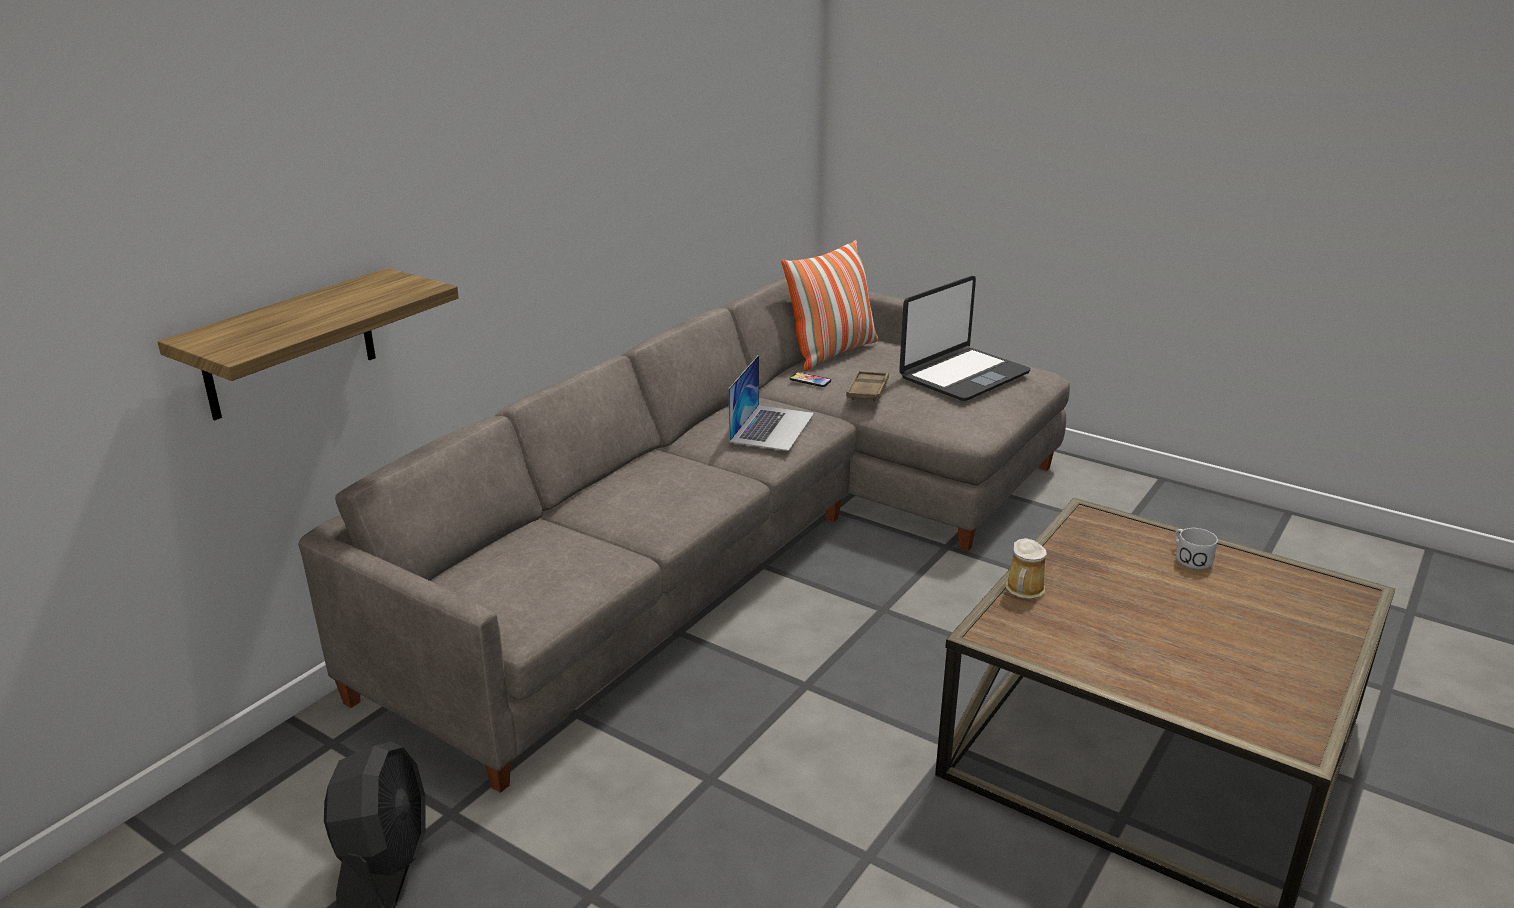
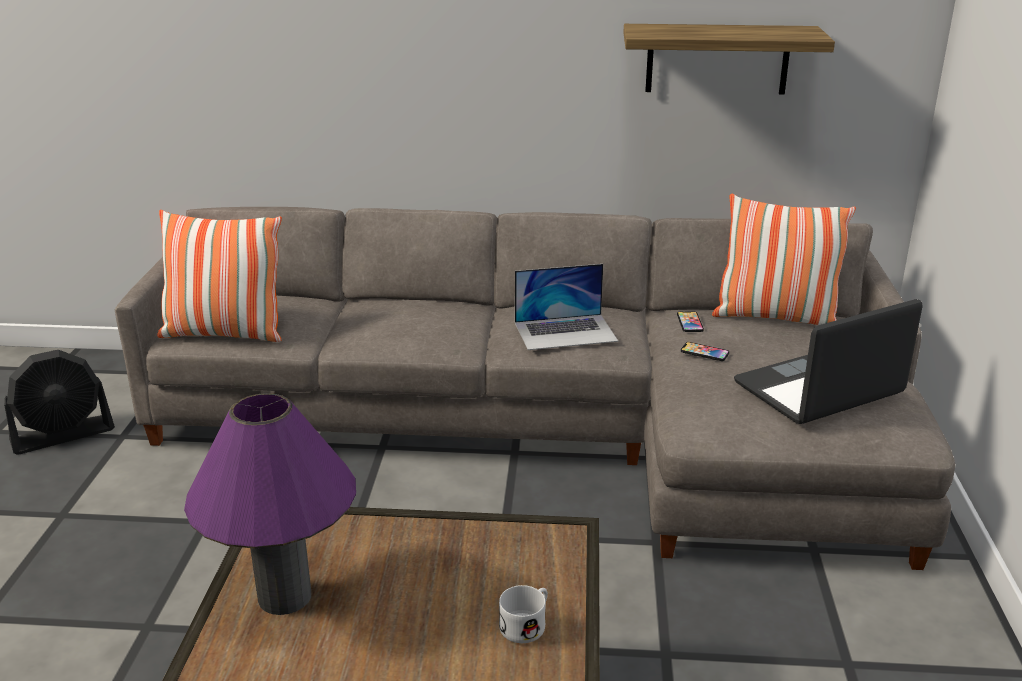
camera: 60 degrees right, 0 degrees up
shelf [157,268,459,420] -> shelf moved to [623,24,835,95]
brown tray [846,370,889,402] -> phone [681,342,729,361]
laptop [899,276,1031,401] -> laptop turned 135 degrees clockwise [734,299,923,424]
mug [1006,538,1046,599] -> none
none -> pillow [157,210,282,342]
none -> purple table lamp [184,393,356,615]

